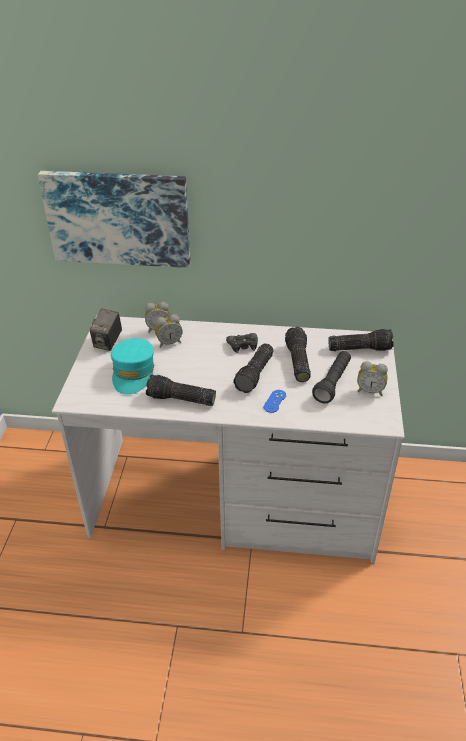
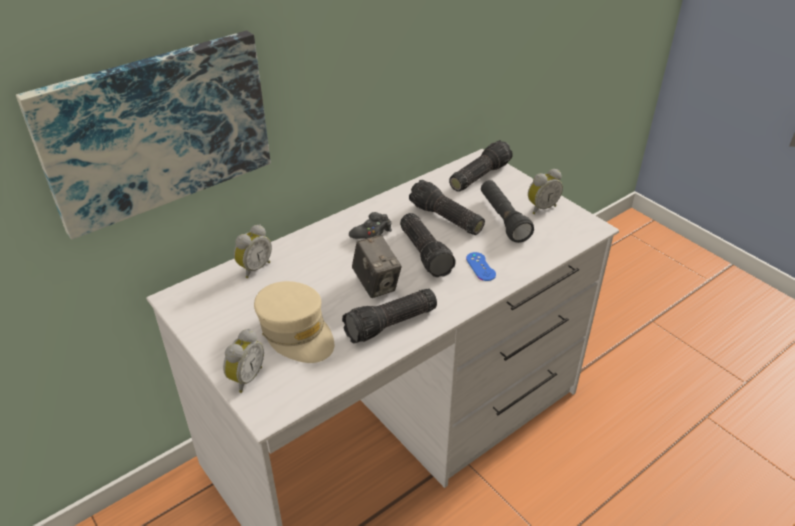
camera: 45 degrees left, 0 degrees up
camera [90,309,122,351] -> camera moved to [352,235,402,298]
turquoise cap [111,338,155,395] -> beige cap [254,281,334,363]
alarm clock [155,314,183,348] -> alarm clock moved to [223,329,264,393]

